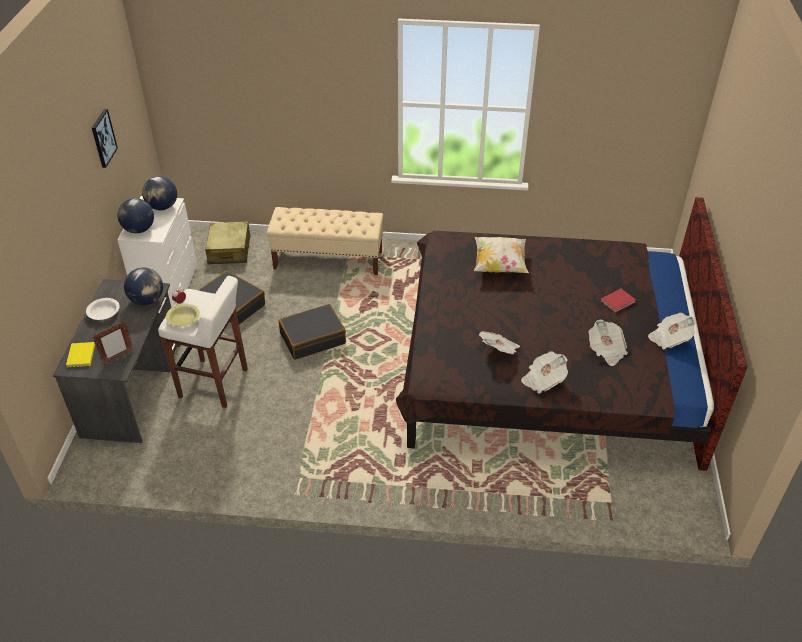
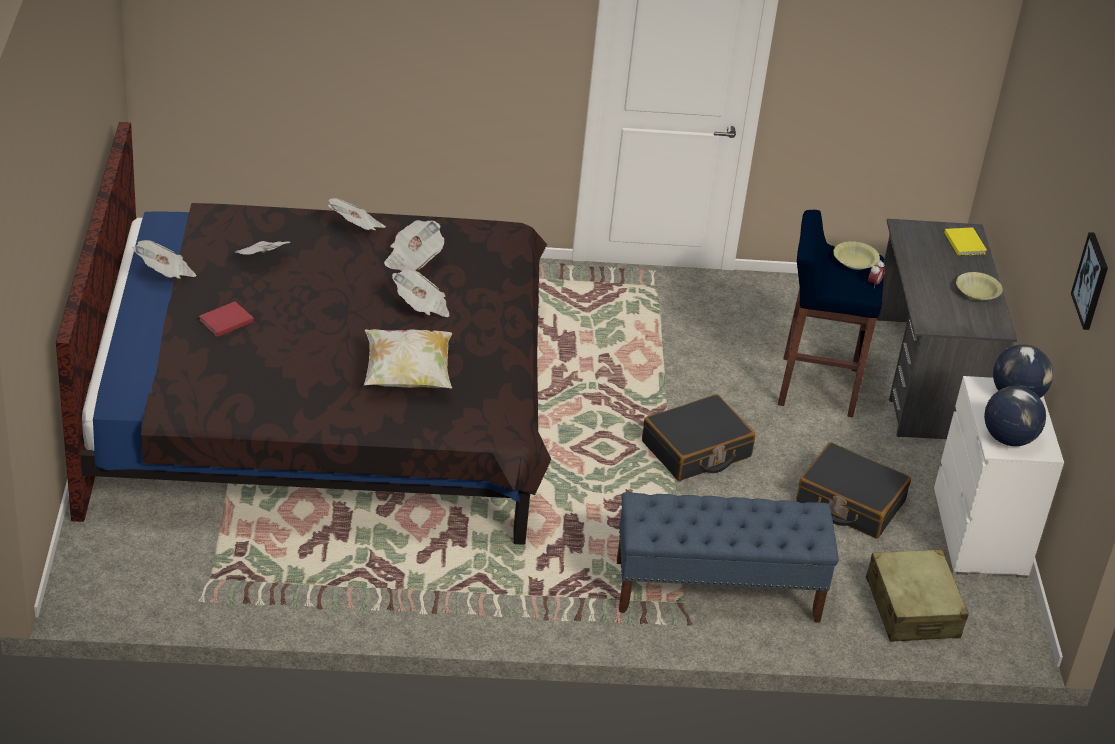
camera: 170 degrees right, 5 degrees down
white bowl [86,298,120,320] -> yellow bowl [956,272,1003,301]
picture frame [92,321,134,365] -> none
globe [124,268,163,305] -> none
white stool [158,276,248,408] -> blue stool [778,210,885,418]
beige bench [267,207,383,275] -> blue bench [617,493,839,623]
none -> newspaper [392,270,449,317]

